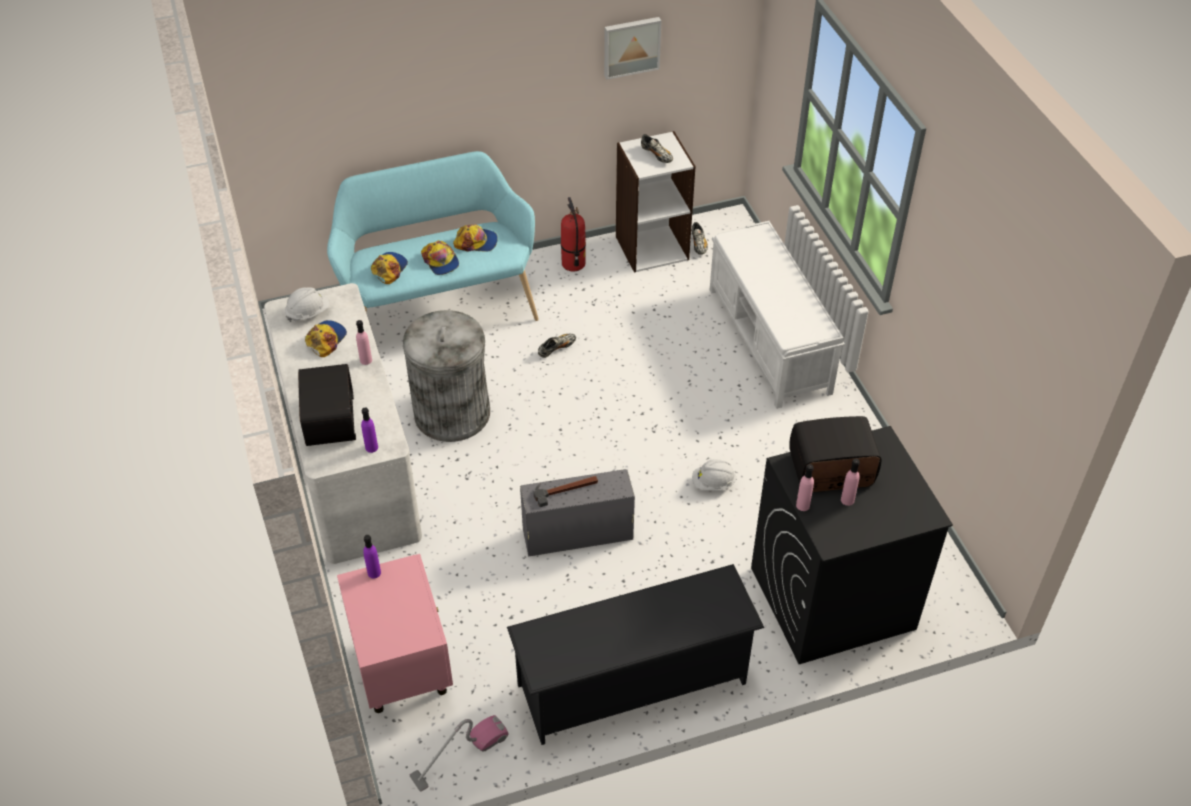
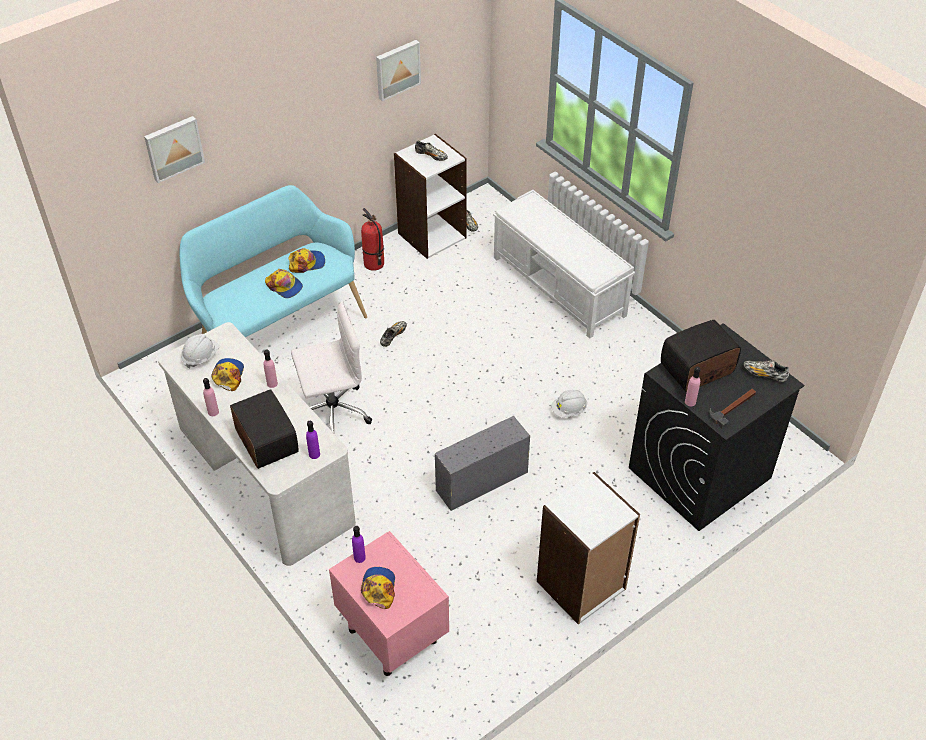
camera: 20 degrees left, 0 degrees up
cap [371,252,408,284] -> cap moved to [361,567,395,609]
grey trash can [403,310,490,442] -> white office chair [291,301,372,433]
vacuum cleaner [410,715,509,792] -> none
black shoe rack [507,564,764,745] -> white bookcase [537,472,640,625]
hammer [533,476,598,507] -> hammer moved to [709,389,756,428]
pink bottle [841,459,860,506] -> pink bottle moved to [203,378,219,416]
none -> picture [144,116,205,183]
none -> shoe [743,360,789,382]

